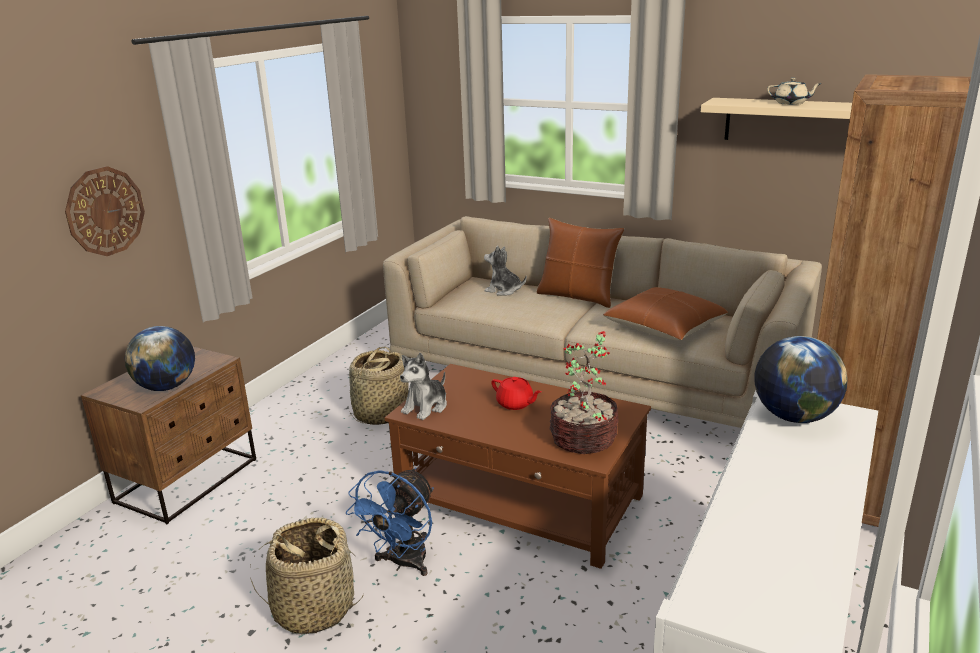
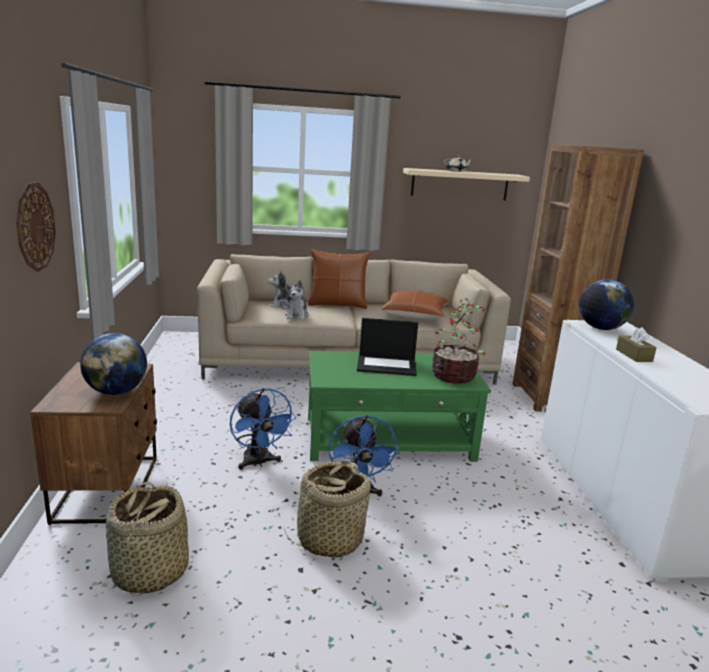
camera: 35 degrees left, 5 degrees down
basket [349,346,409,425] -> basket moved to [106,481,189,596]
brown coffee table [385,364,651,569] -> green coffee table [308,351,491,462]
plush toy [400,353,447,420] -> plush toy moved to [285,280,309,320]
red teapot [491,377,542,410] -> laptop [357,318,418,376]
none -> blue fan [230,388,296,470]
none -> brown tissue box [616,327,657,362]

